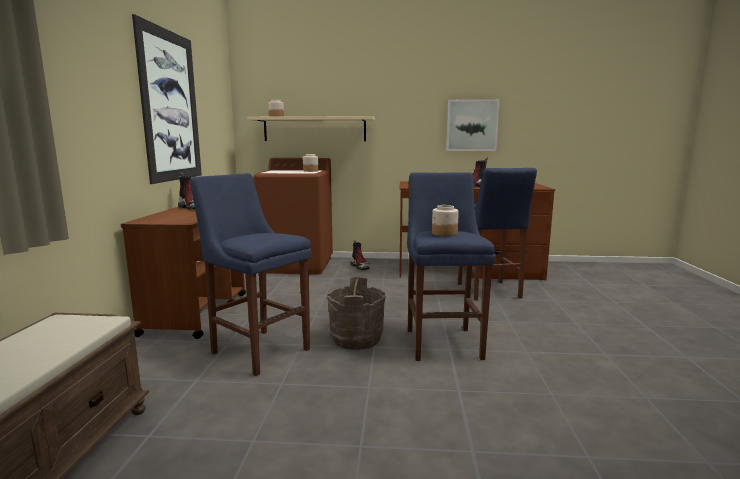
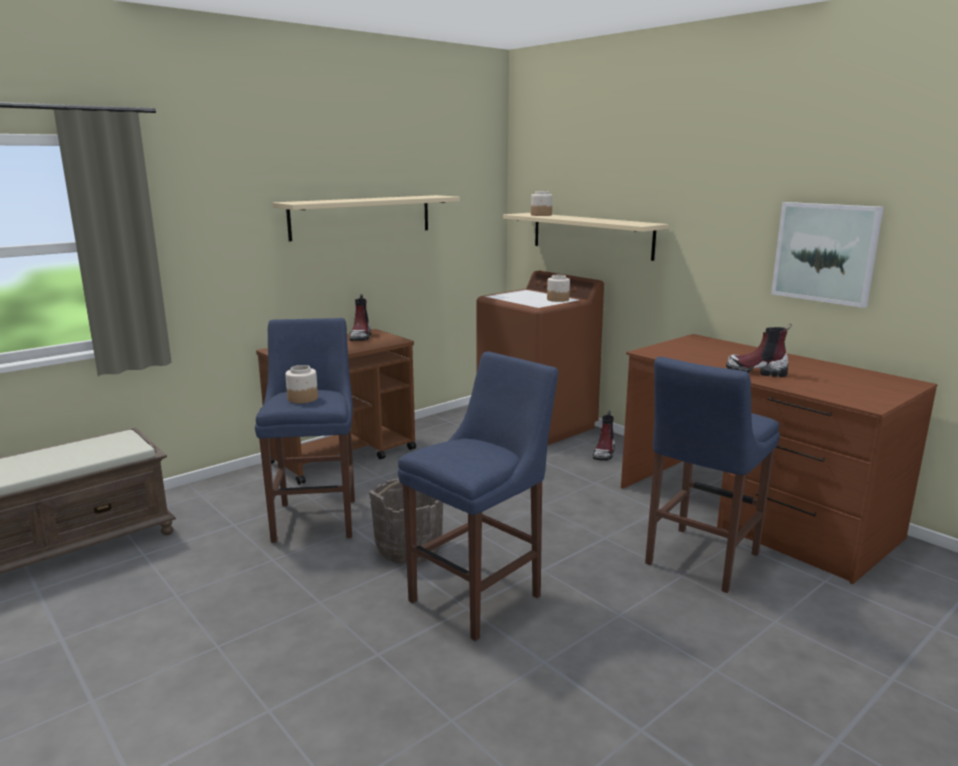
camera: 45 degrees right, 5 degrees up
picture [132,14,202,184] -> beige shelf [272,195,460,241]
jar [432,205,459,236] -> jar moved to [285,365,318,403]

